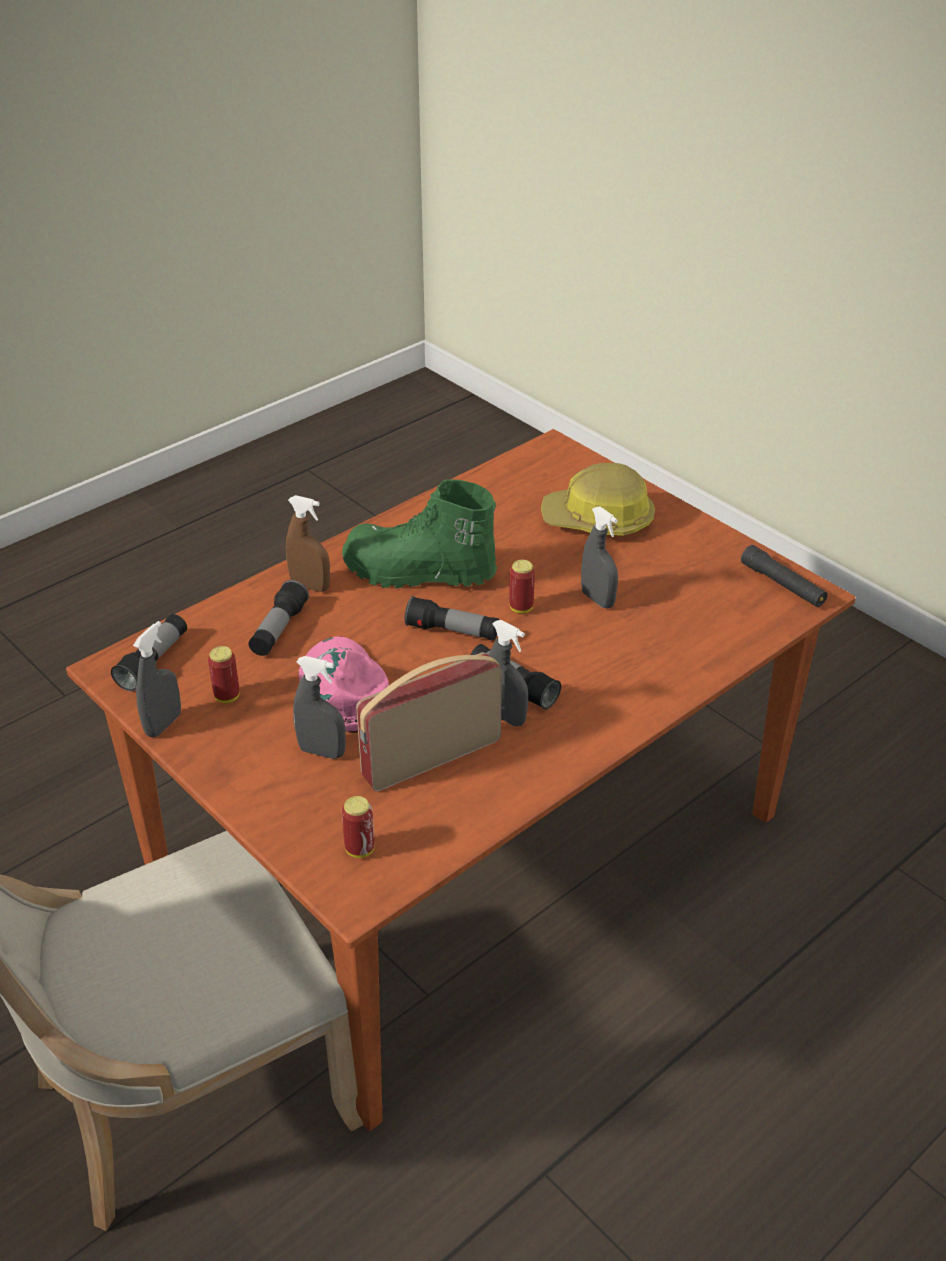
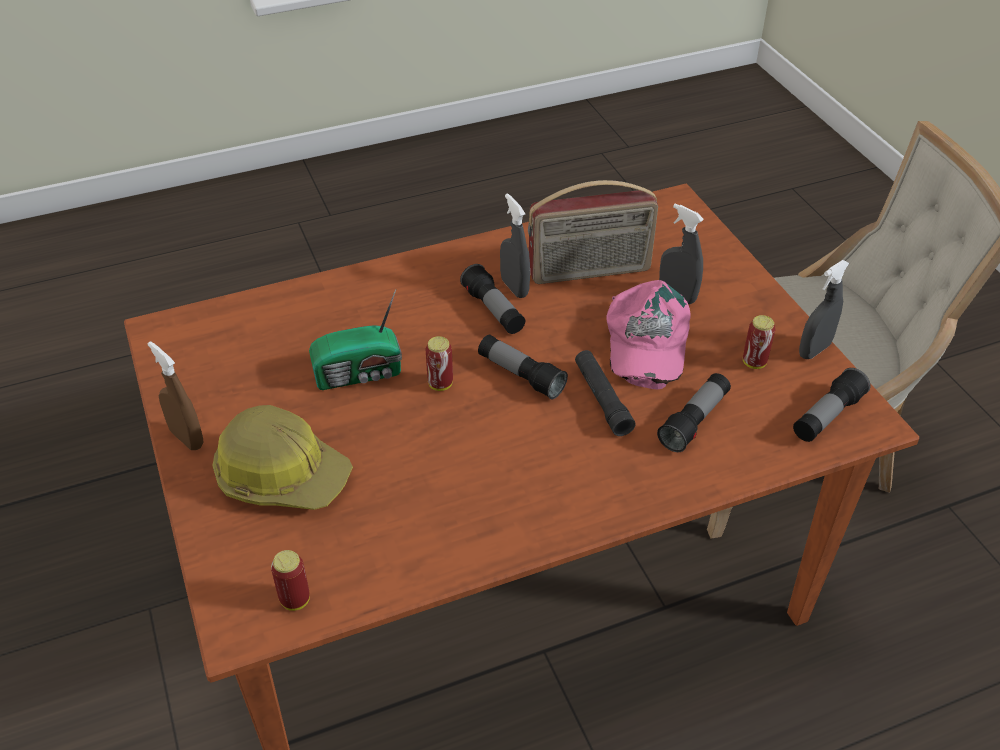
camera: 160 degrees left, 5 degrees up
brown spray bottle [286,495,330,592] -> brown spray bottle moved to [148,341,203,450]
green boot [342,479,497,588] -> none
can [342,796,375,858] -> can moved to [271,550,310,611]
grey spray bottle [581,506,618,608] -> radio [309,289,402,390]
black flashlight [741,545,828,607] -> black flashlight moved to [575,350,635,436]

